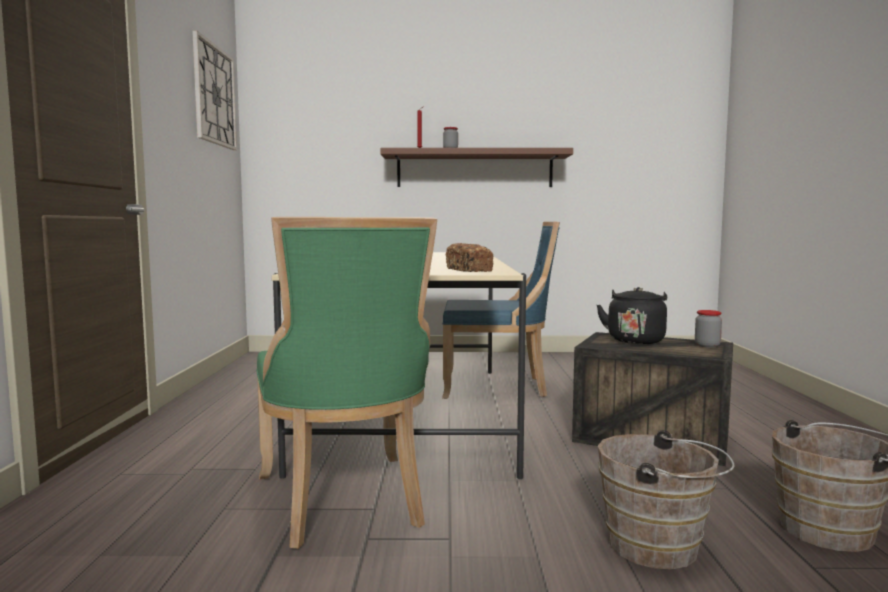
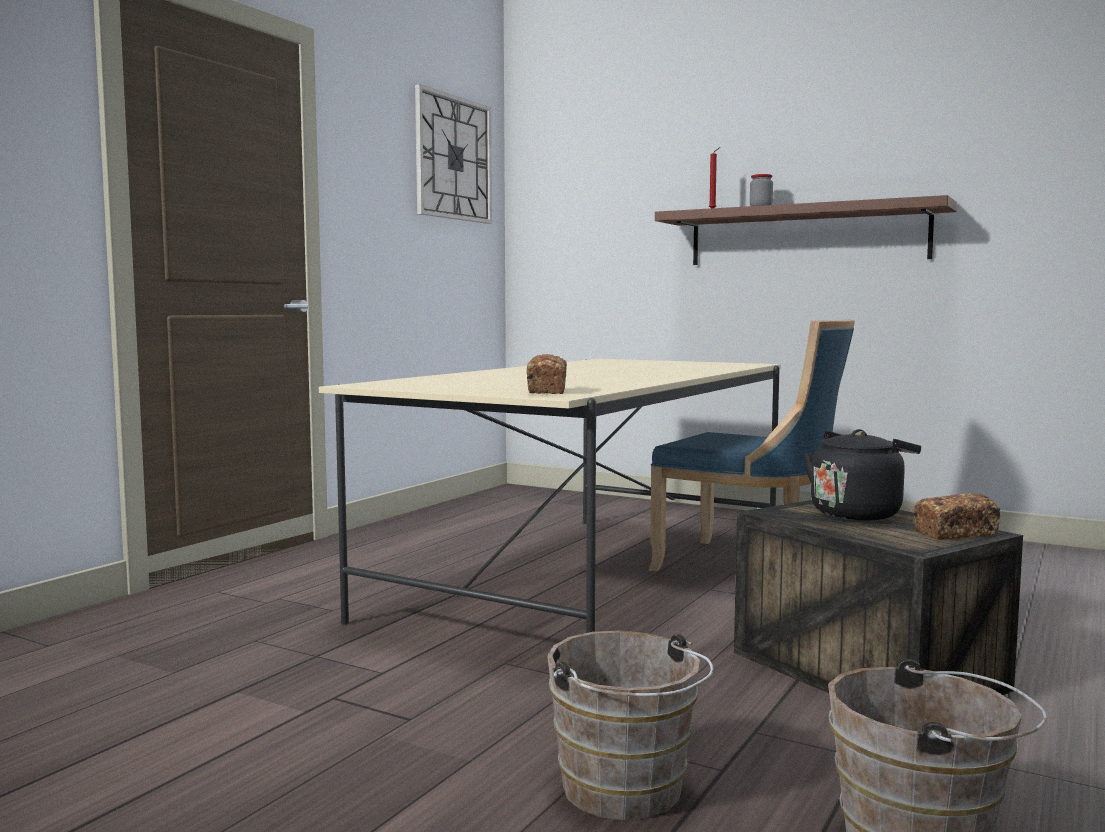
camera: 30 degrees right, 0 degrees up
green chair [256,217,437,549] -> none
jar [695,310,722,348] -> bread [914,493,1001,540]

